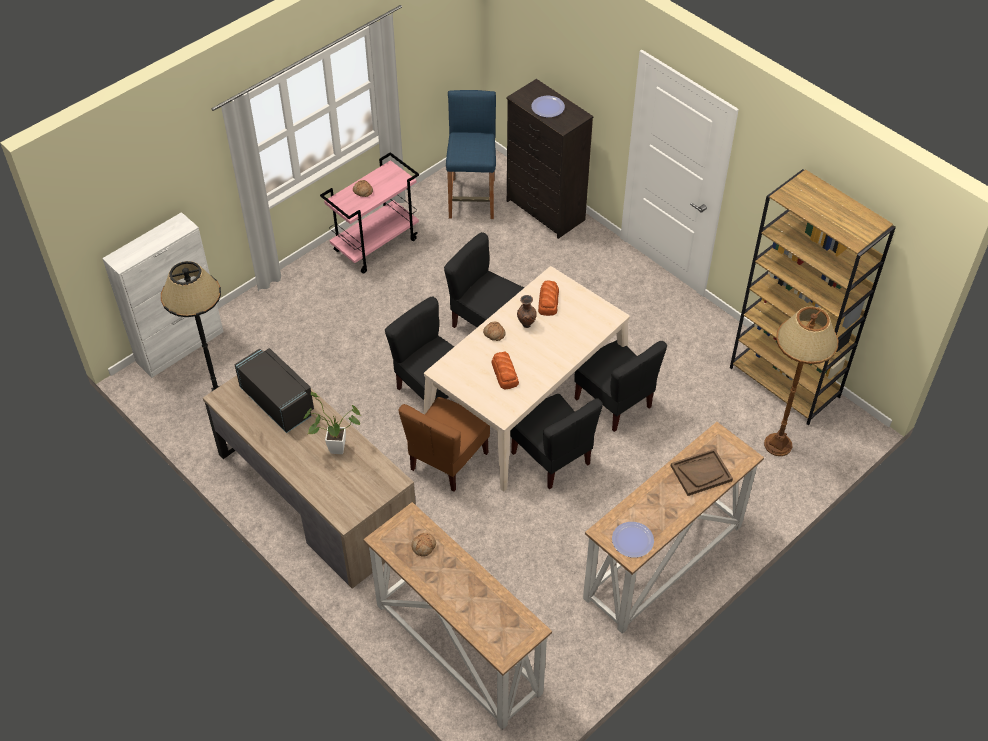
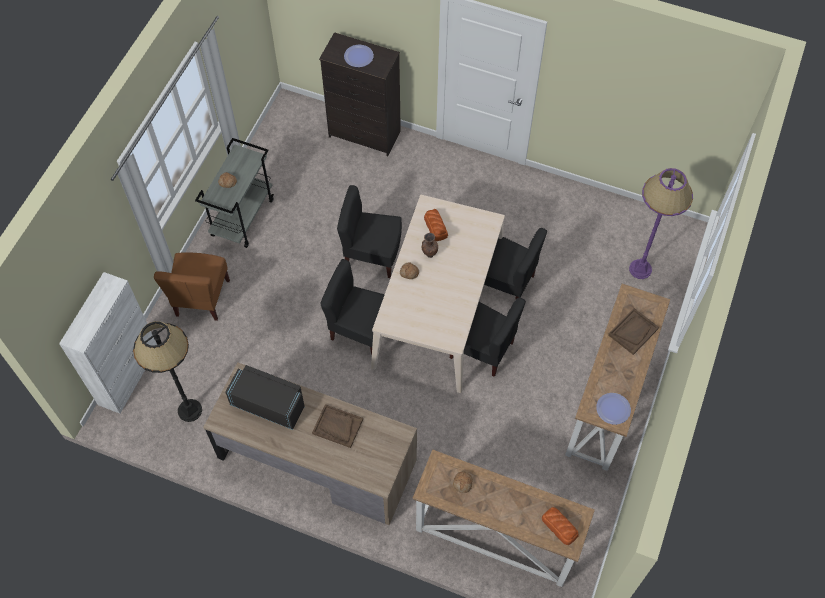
camera: 25 degrees left, 10 degrees up
potted plant [304,392,360,454] -> brown tray [312,404,363,448]
pink cart [320,152,419,274] -> grey cart [195,138,274,248]
brown chair [399,397,490,492] -> brown chair moved to [154,252,230,321]
blue stool [446,90,496,219] -> none
bread [492,351,519,389] -> bread moved to [542,507,579,545]
brown bookcase [730,169,896,425] -> none
brown floor lamp [764,306,839,456] -> purple floor lamp [629,168,693,279]

